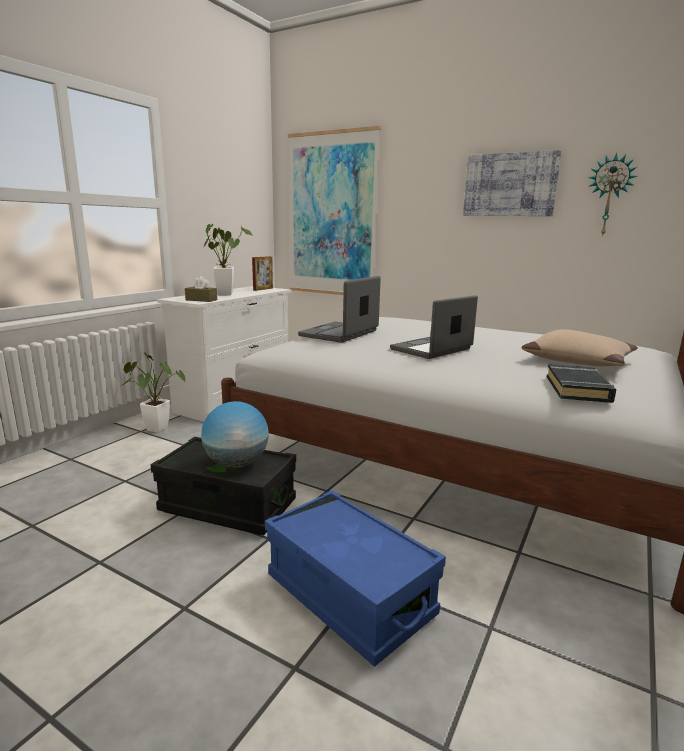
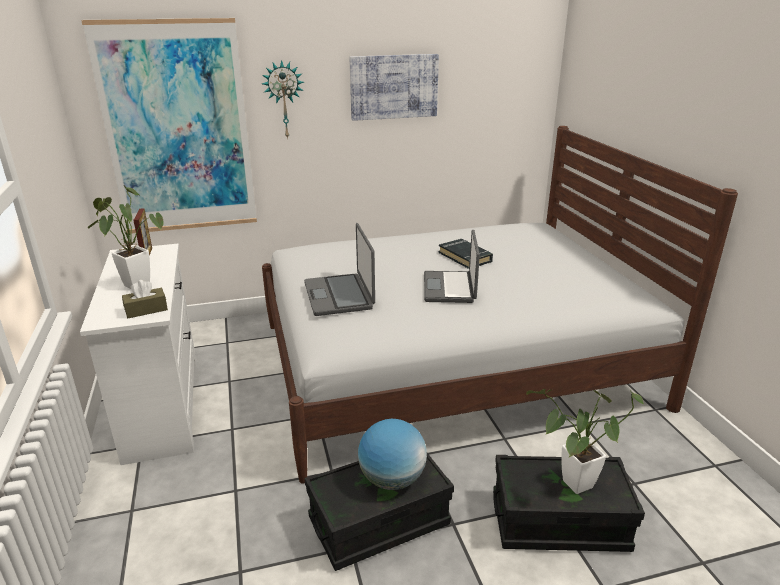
camera: 45 degrees left, 10 degrees up
potted plant [120,352,186,433] -> potted plant moved to [526,389,644,494]
blue storage box [265,490,446,667] -> black storage box [493,455,645,552]
beige pillow [521,329,638,366] -> none
black book [547,365,616,403] -> black book moved to [439,239,493,269]
wall clock [588,153,638,237] -> wall clock moved to [262,60,304,140]

